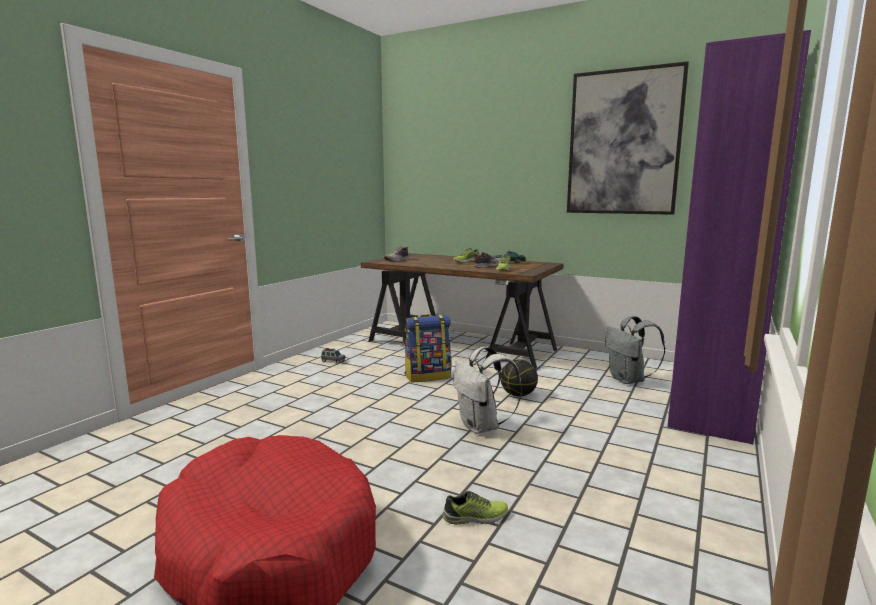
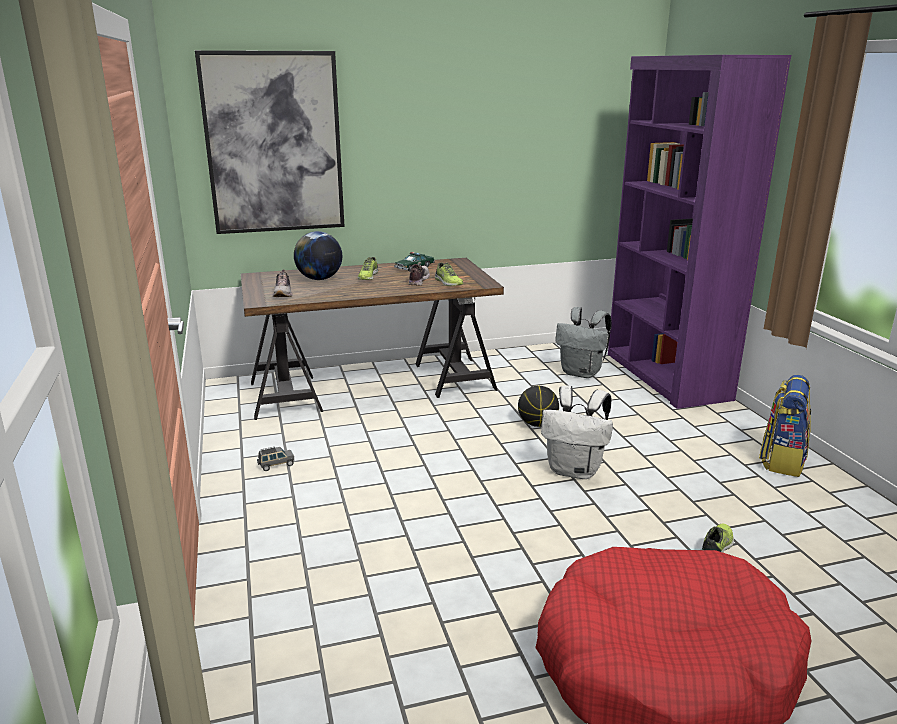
camera: 45 degrees left, 10 degrees up
backpack [404,314,451,382] -> backpack moved to [759,375,811,477]
picture [567,61,689,215] -> picture moved to [195,50,345,234]
none -> globe [294,231,342,280]

